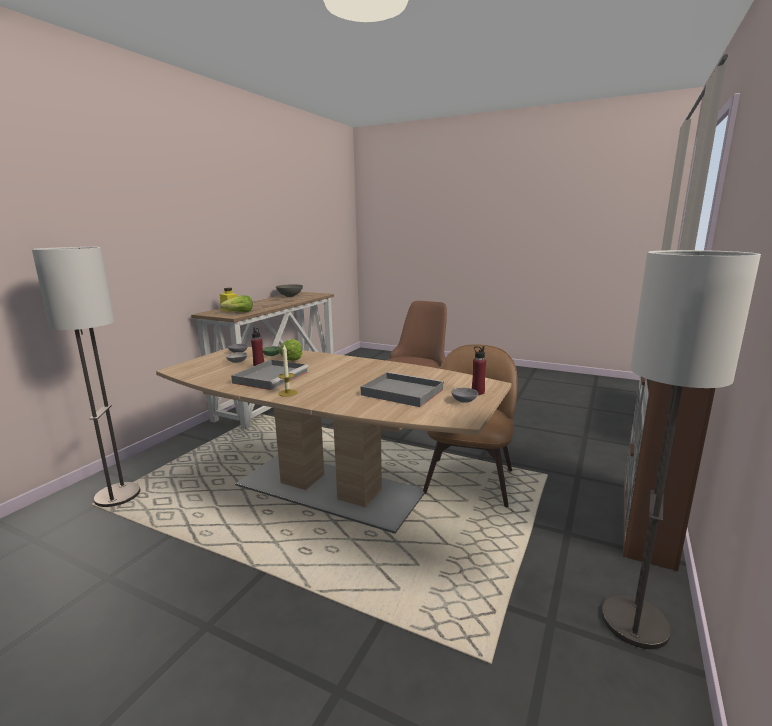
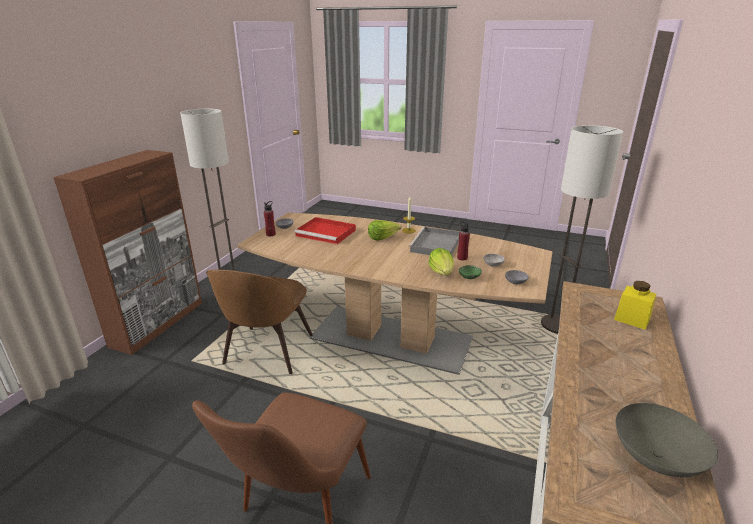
camera: 175 degrees right, 10 degrees up
lettuce [221,295,253,312] -> lettuce moved to [368,220,401,241]
grey tray [361,372,444,407] -> red tray [294,217,356,245]

